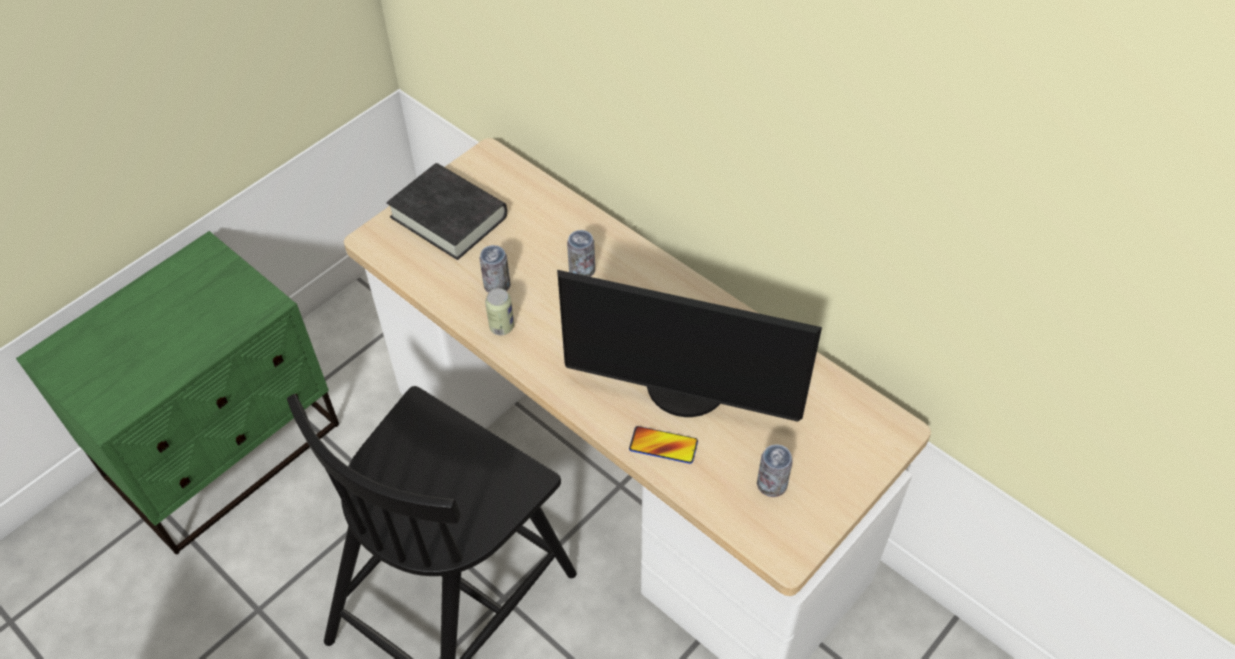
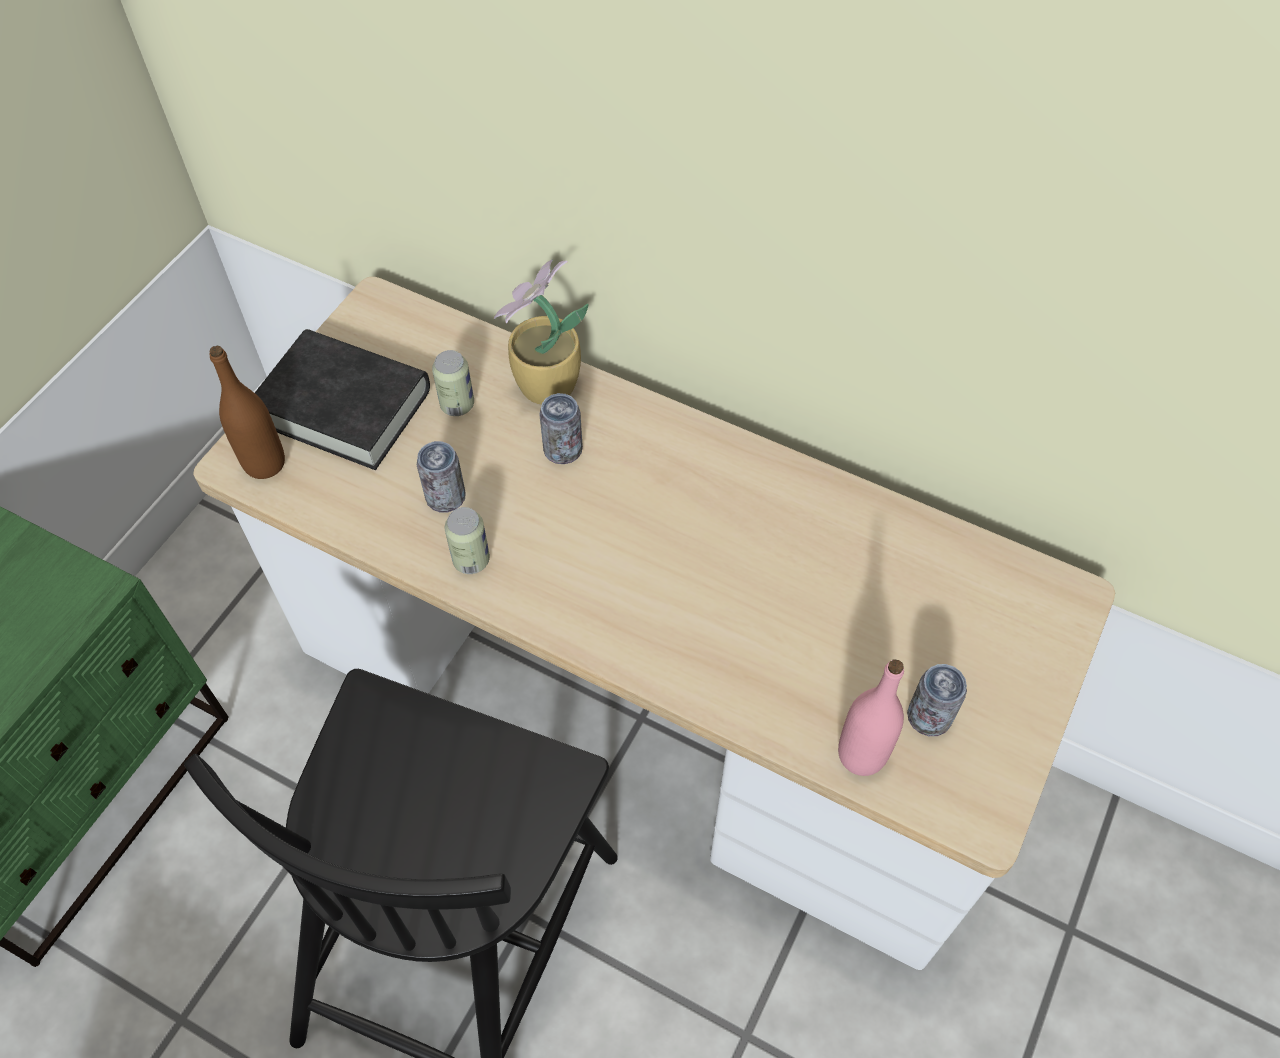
camera: 15 degrees left, 5 degrees up
monitor [557,270,822,422] -> none
phone [629,426,698,464] -> none
none -> brown bottle [209,346,285,479]
none -> can [432,350,474,416]
none -> potted plant [493,260,589,405]
none -> pink bottle [838,659,904,776]

